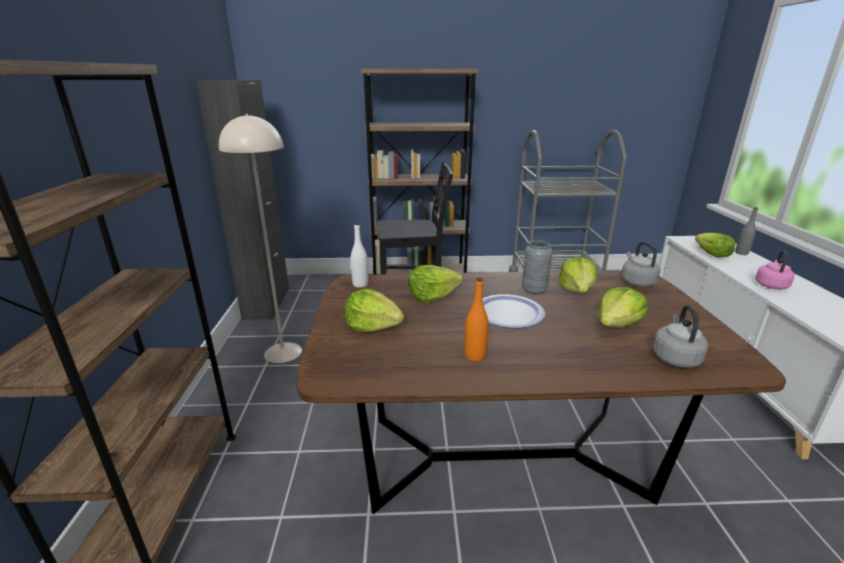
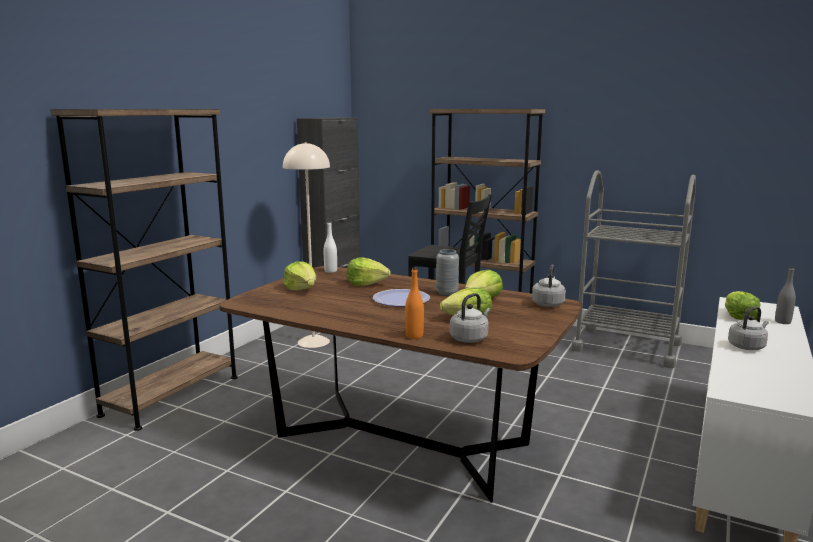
camera: 30 degrees right, 10 degrees down
orange bottle [464,278,488,362] -> orange bottle moved to [405,267,424,339]
pink kettle [755,251,794,289] -> grey kettle [728,306,769,350]

